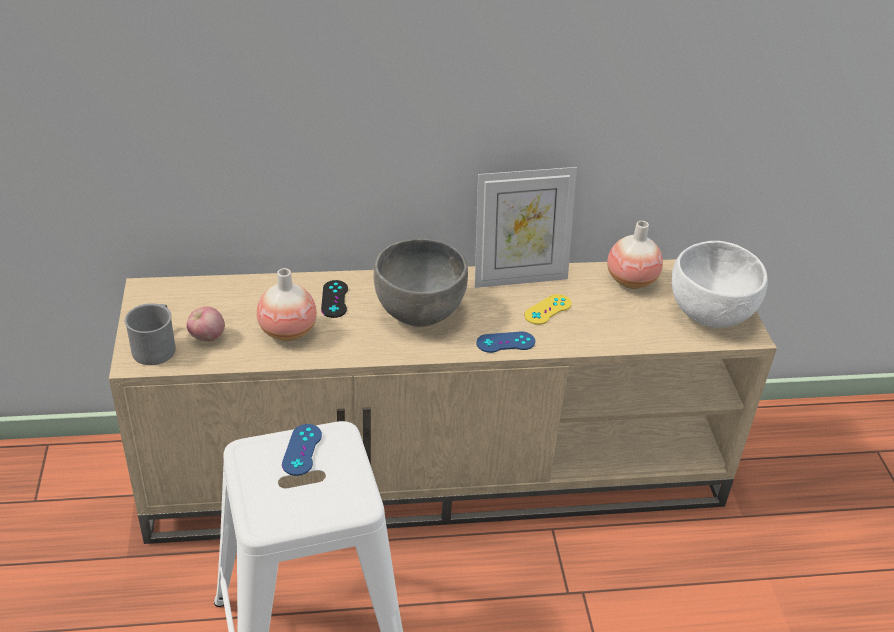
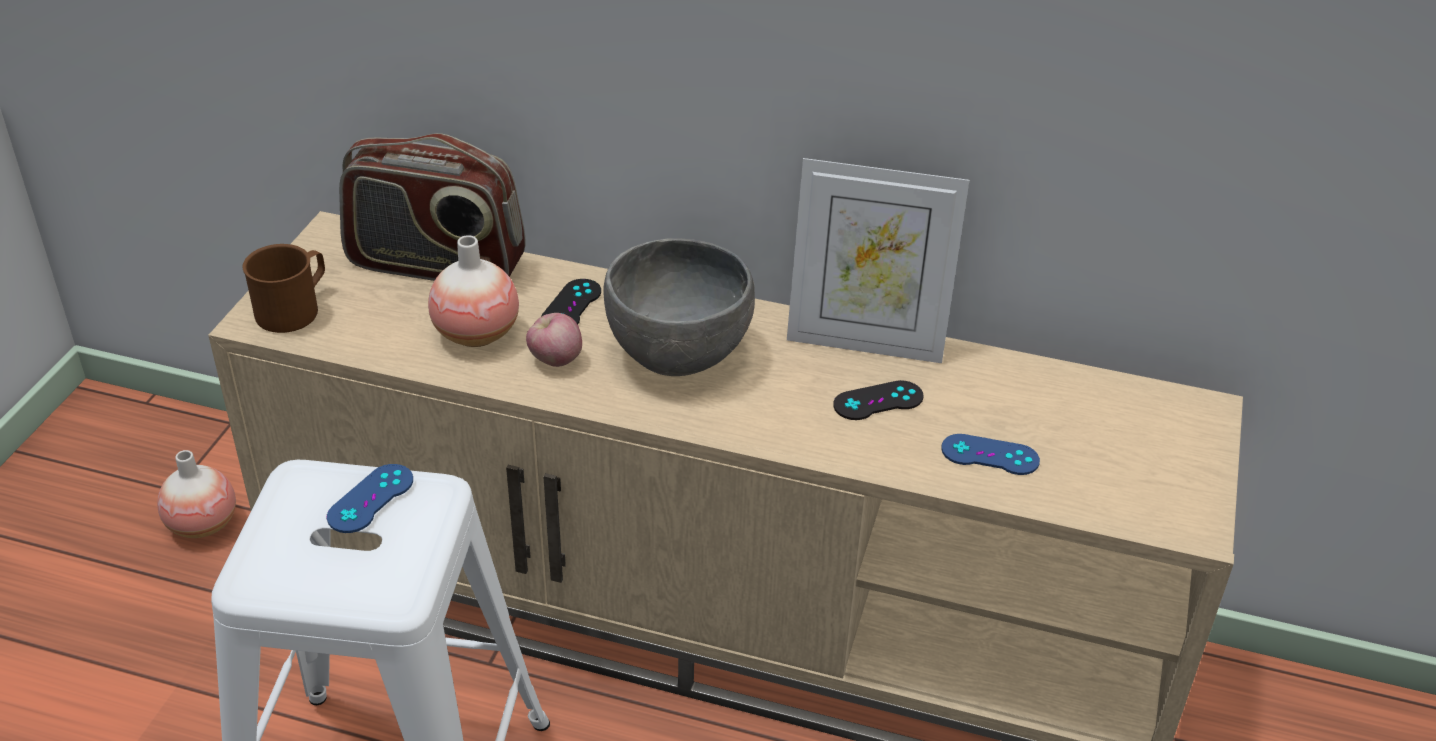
camera: 25 degrees right, 0 degrees up
grey mug [125,303,176,365] -> brown mug [242,244,325,333]
apple [187,306,225,342] -> apple moved to [526,313,582,367]
blue game controller [476,332,535,353] -> blue game controller moved to [941,434,1040,475]
yellow game controller [524,294,572,325] -> black game controller [833,380,924,420]
vase [607,221,663,289] -> vase moved to [157,450,236,538]
white bowl [672,241,768,328] -> none
none -> radio [339,133,526,281]

